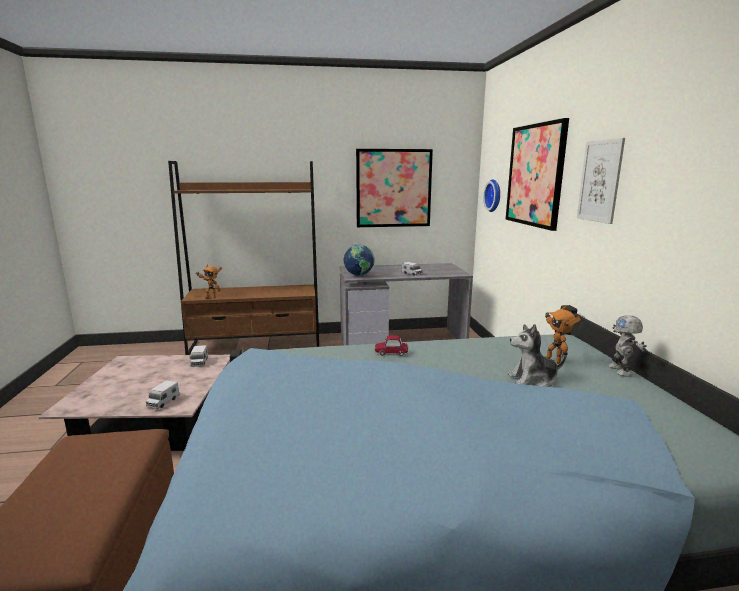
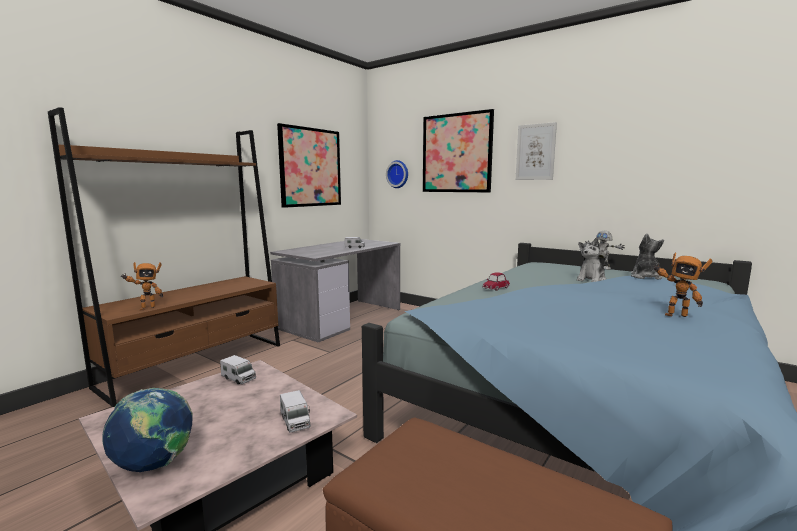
camera: 45 degrees left, 5 degrees down
globe [344,244,375,276] -> globe moved to [102,388,193,472]
toy robot [545,306,581,364] -> toy robot moved to [652,253,712,317]
none -> plush toy [631,233,664,280]

